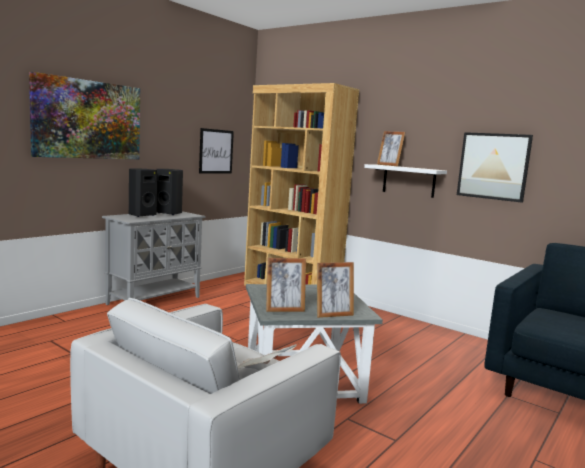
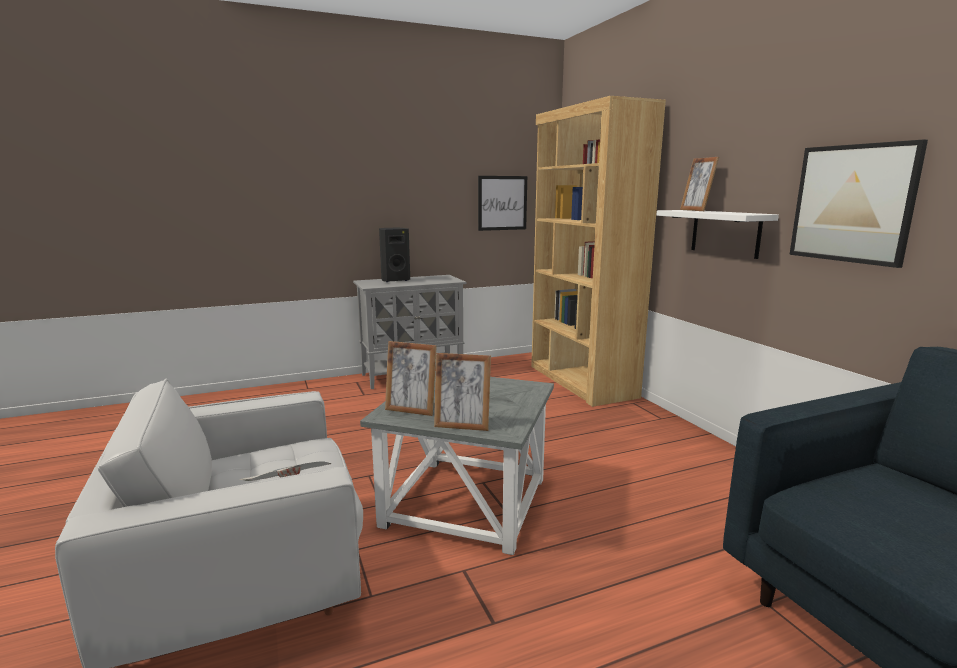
camera: 30 degrees right, 5 degrees up
picture [29,72,140,159] -> none
black speaker [156,169,183,215] -> none

